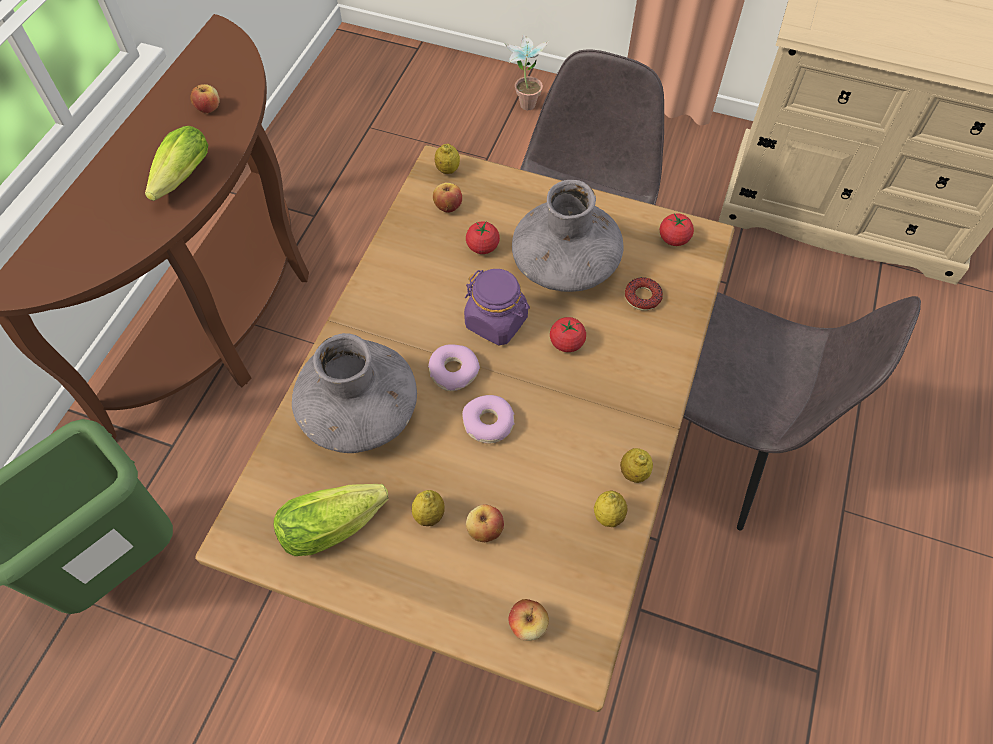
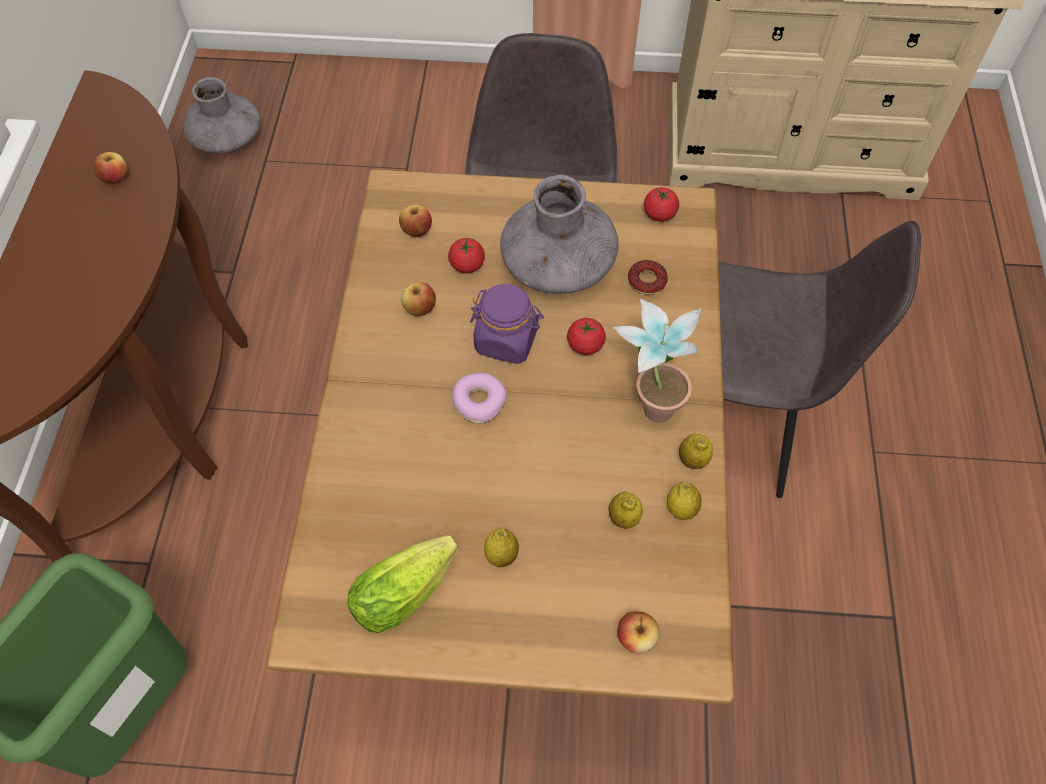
camera: 15 degrees left, 0 degrees up
lettuce [145,126,208,201] -> none
grey vase [292,333,417,453] -> grey vase moved to [183,77,260,154]
lemon [435,144,460,174] -> lemon moved to [609,492,643,529]
donut [462,395,515,443] -> none
apple [466,504,504,542] -> apple moved to [401,282,436,316]
potted plant [505,35,549,110] -> potted plant moved to [612,299,702,423]

